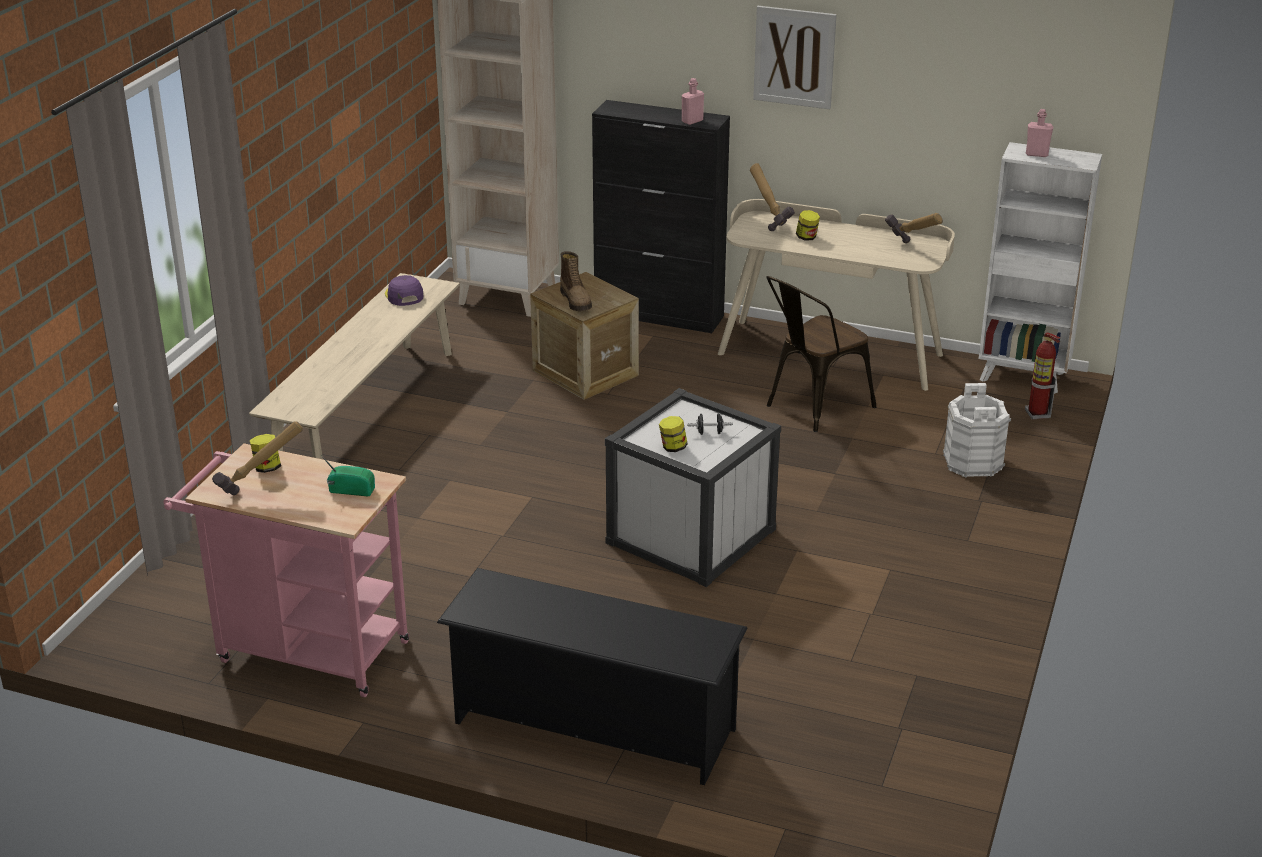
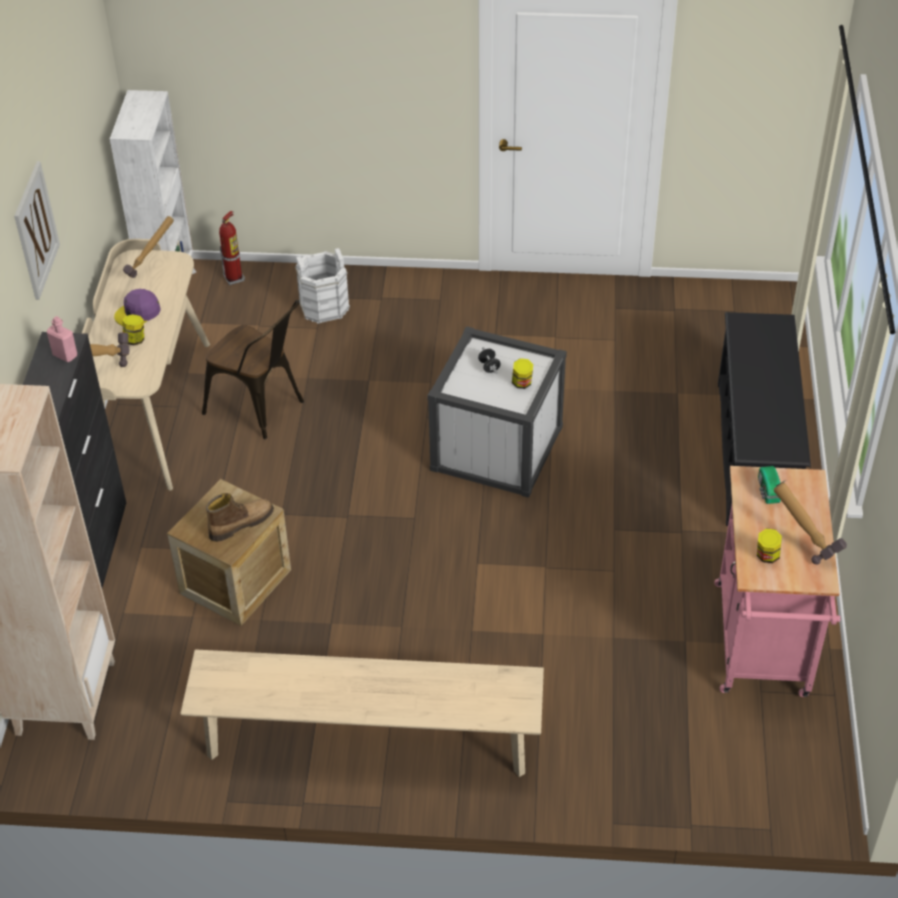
camera: 105 degrees left, 15 degrees up
purple cap [385,275,423,306] -> purple cap moved to [114,289,160,326]
pink bottle [1026,109,1053,157] -> none

